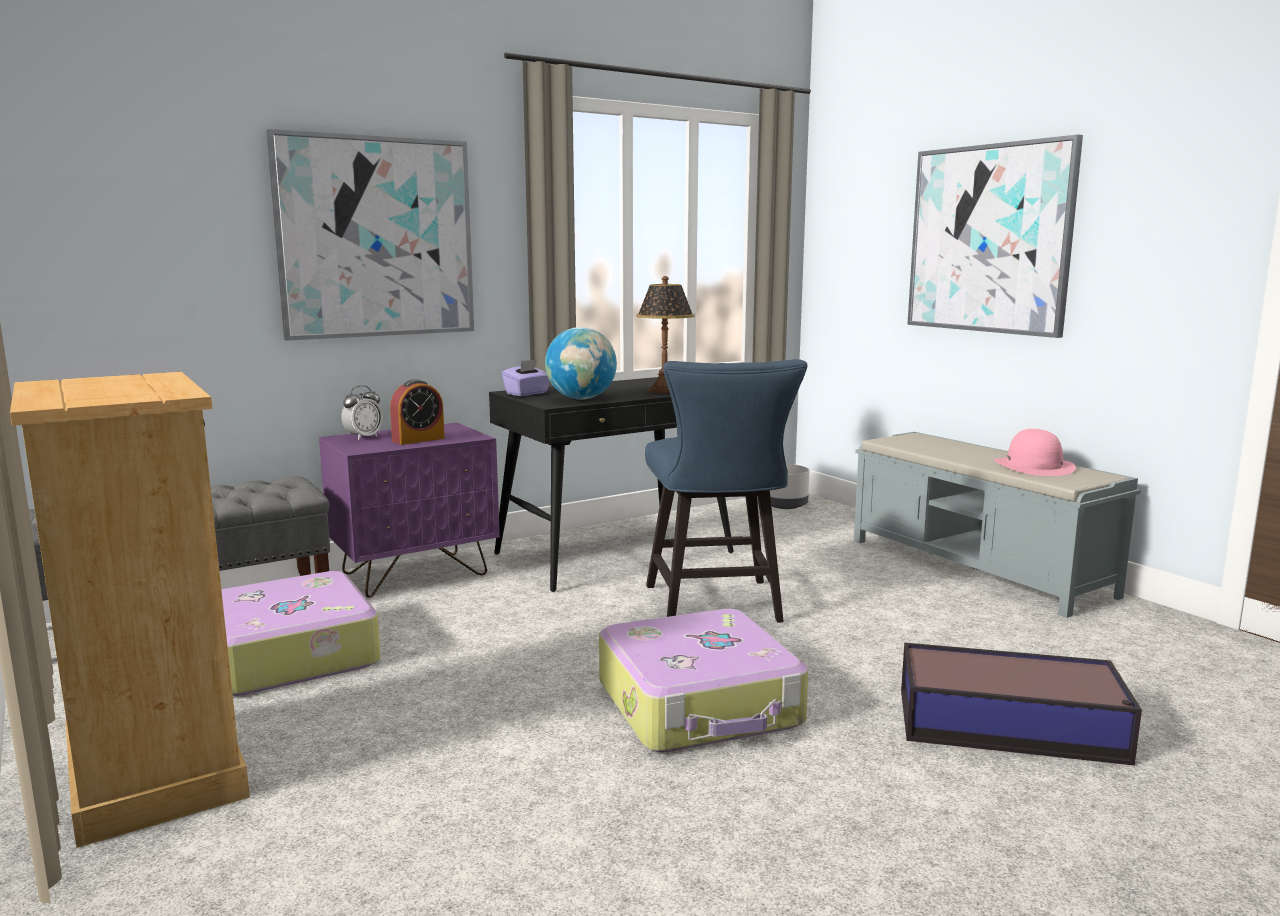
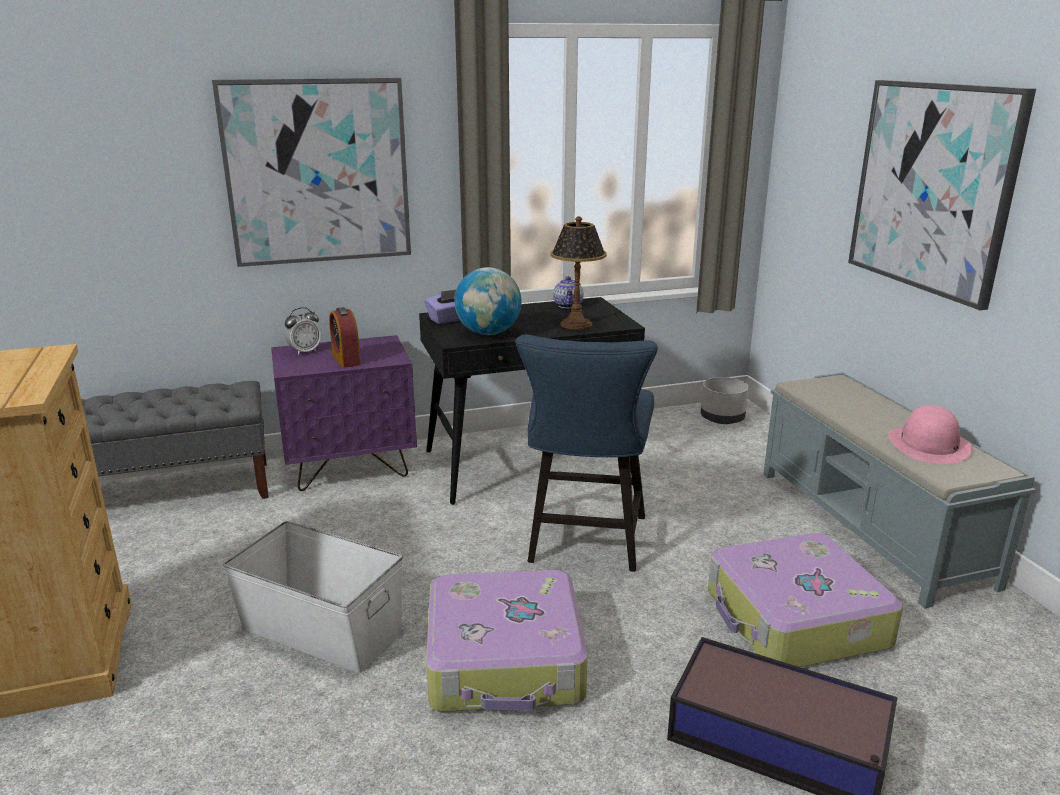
camera: 15 degrees right, 10 degrees up
suitcase [221,571,381,696] -> suitcase moved to [708,533,903,667]
alarm clock [390,379,445,445] -> alarm clock turned 90 degrees clockwise [329,307,361,368]
none -> white storage box [223,521,403,673]
none -> teapot [553,276,584,309]

